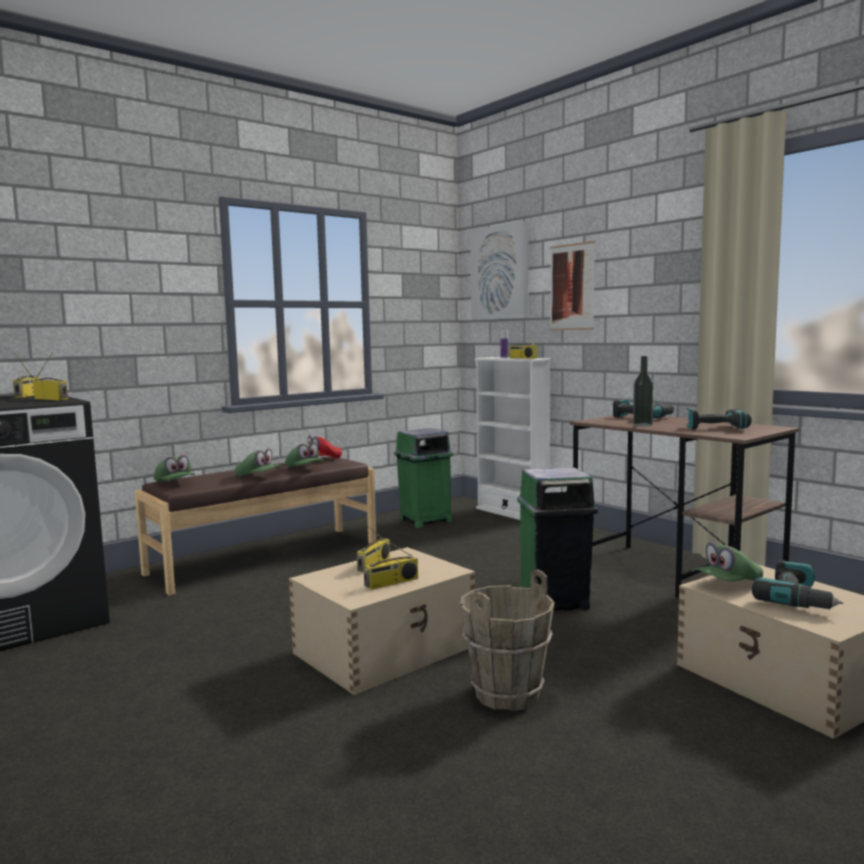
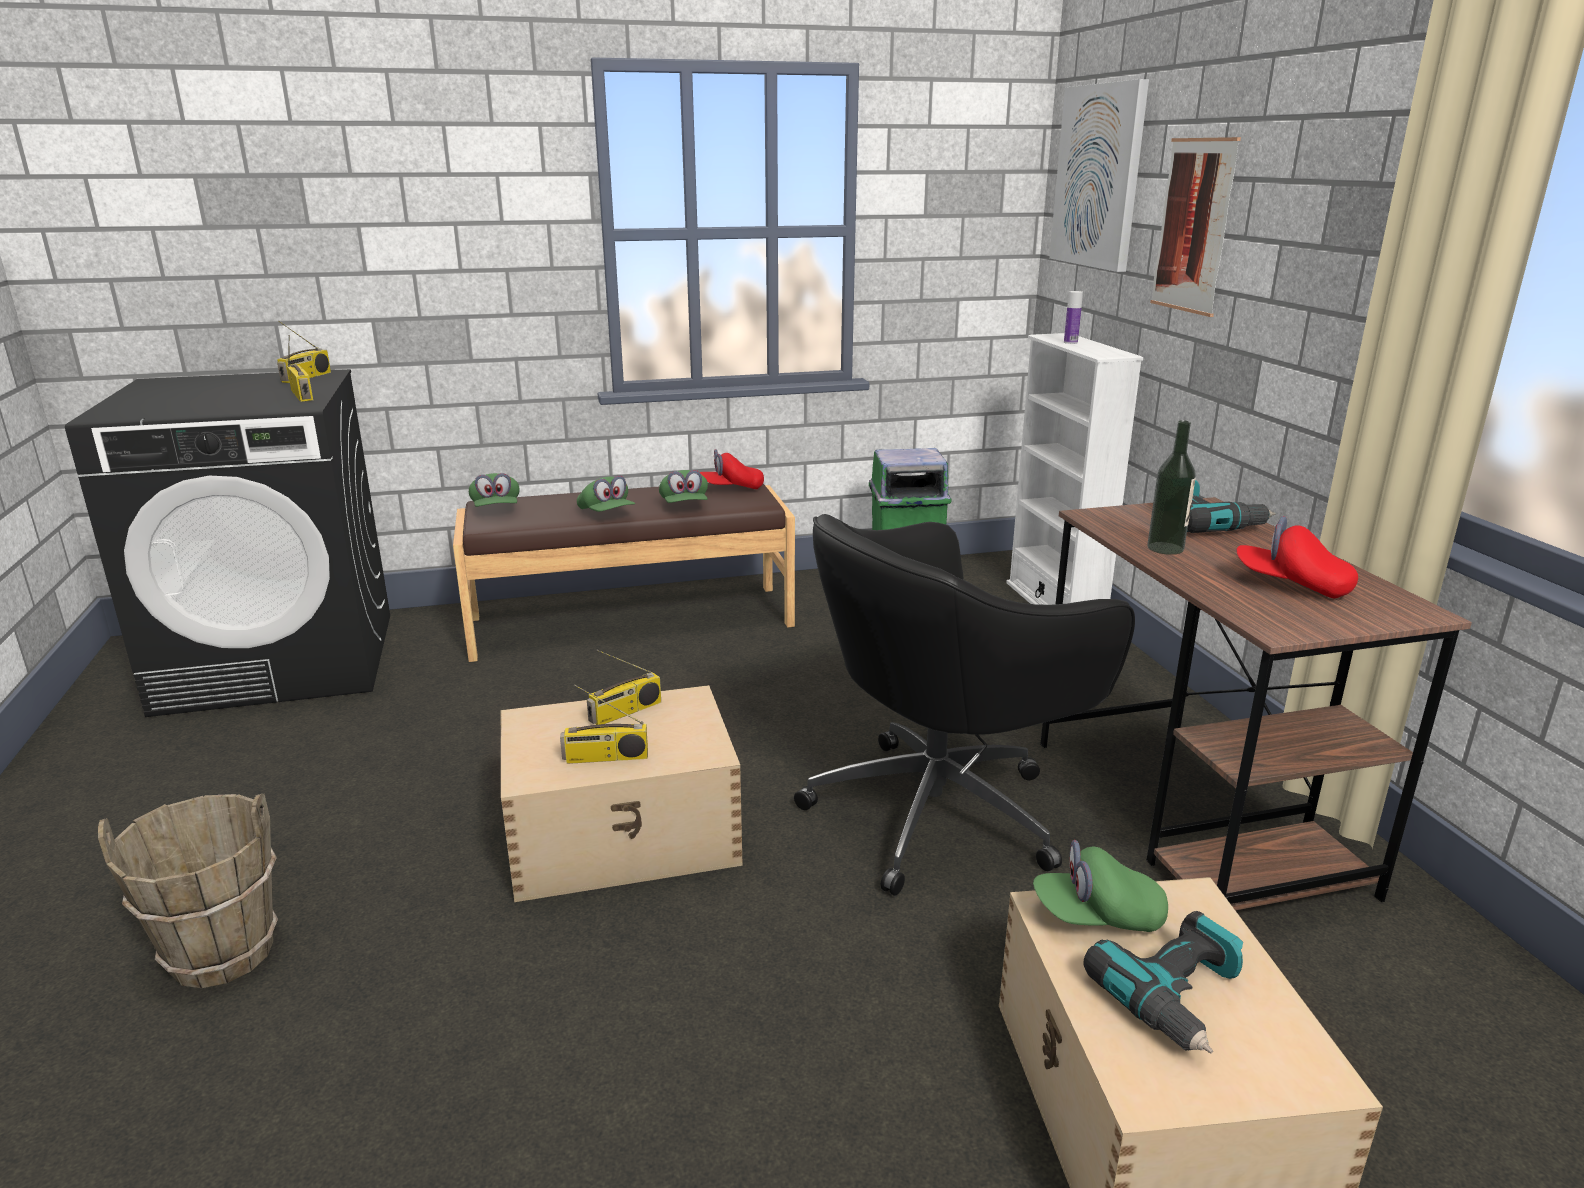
camera: 25 degrees right, 15 degrees up
brown bucket [460,569,555,711] -> brown bucket moved to [98,794,278,988]
radio [509,327,537,359] -> none
green trash can [517,468,598,611] -> black office chair [794,514,1135,896]
power drill [686,408,752,429] -> red cap [1236,516,1358,598]

